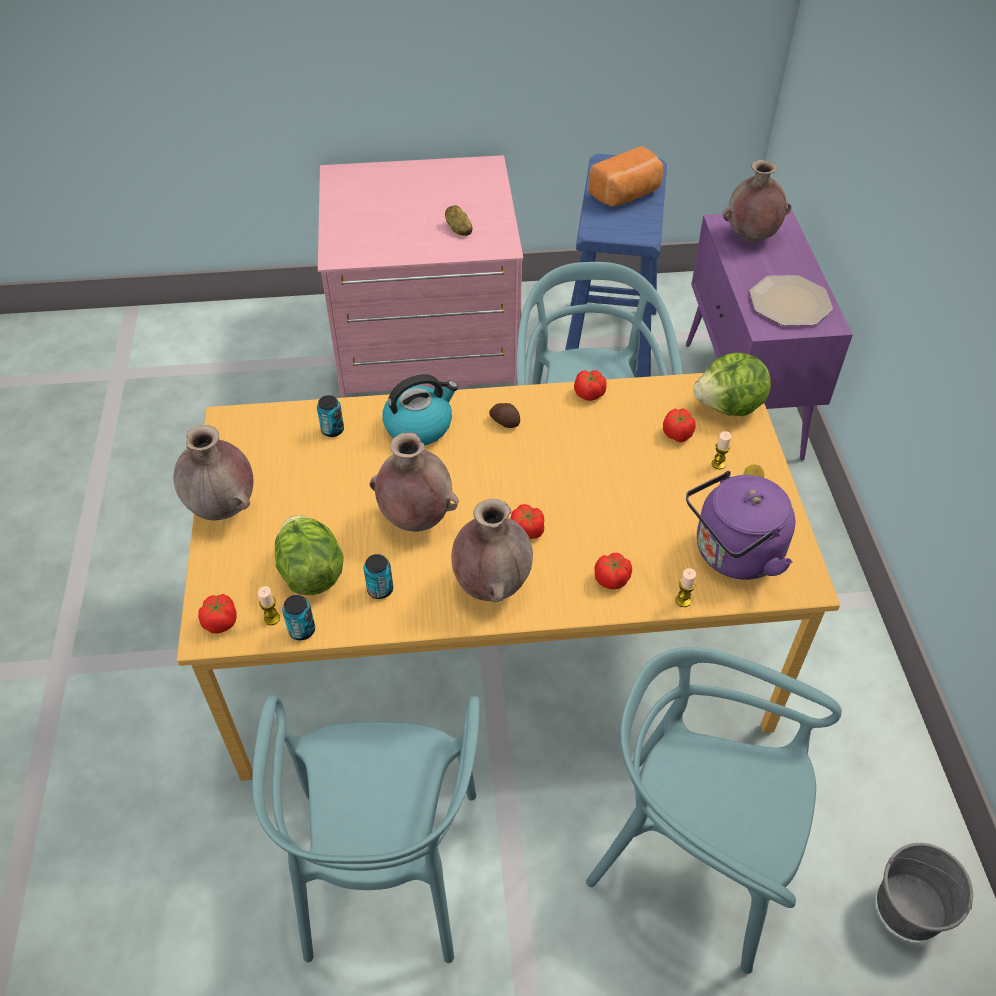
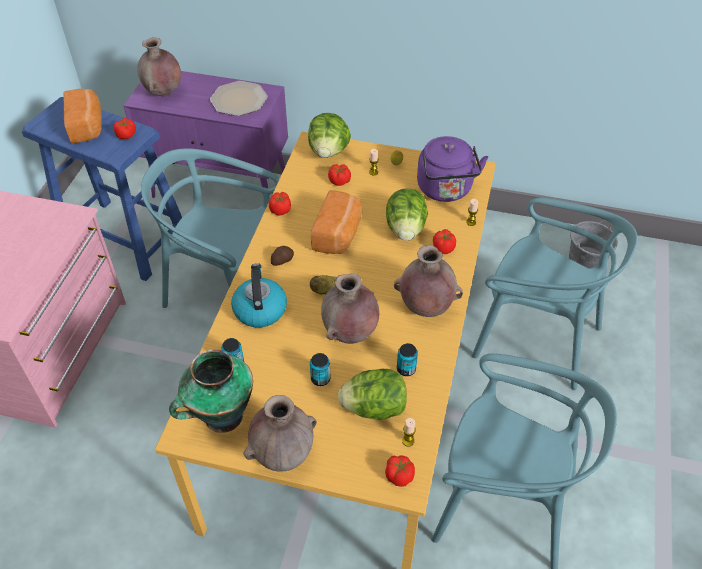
camera: 70 degrees left, 0 degrees up
can [282,595,315,640] -> can moved to [310,353,330,386]
potato [445,205,473,236] -> potato moved to [310,275,336,295]
tomato [510,504,544,539] -> tomato moved to [113,118,136,139]
turquoise chair [586,647,842,974] -> turquoise chair turned 105 degrees counterclockwise [471,198,638,390]
none -> vase [169,349,253,433]
none -> bread [311,190,362,254]
none -> lettuce [386,188,428,241]

